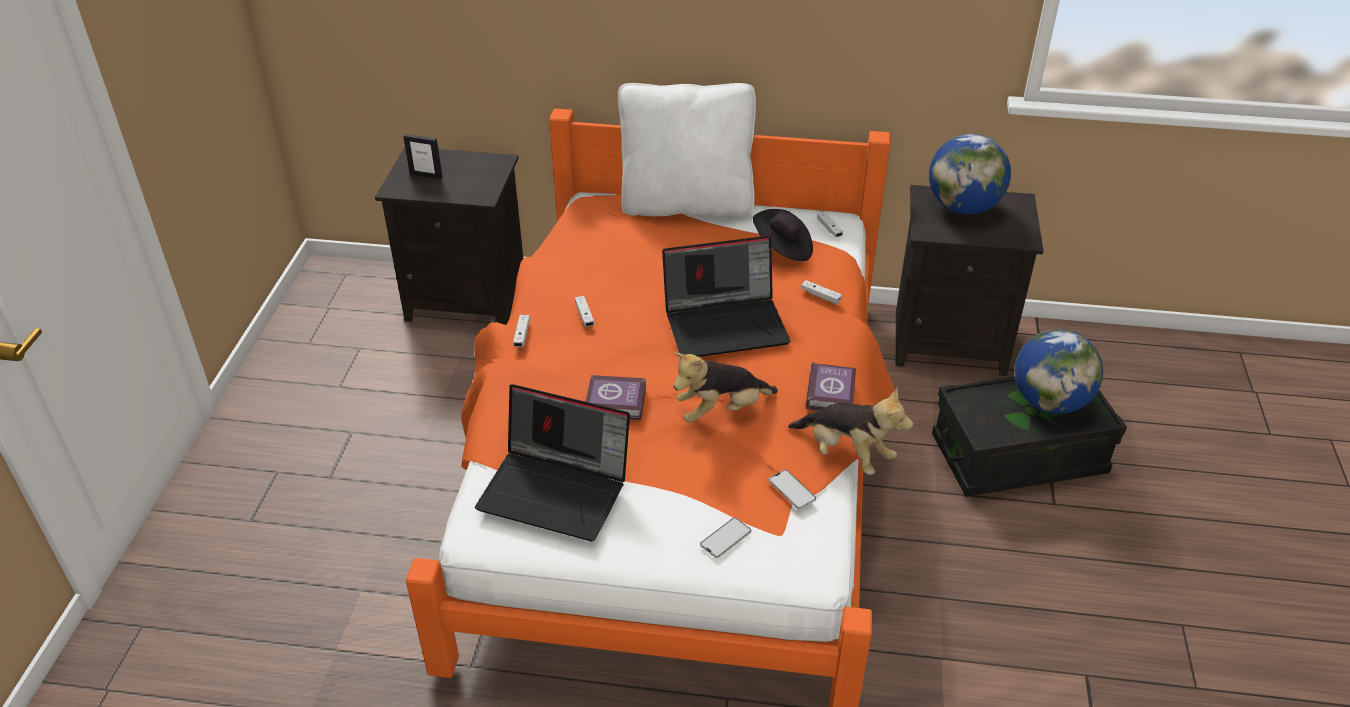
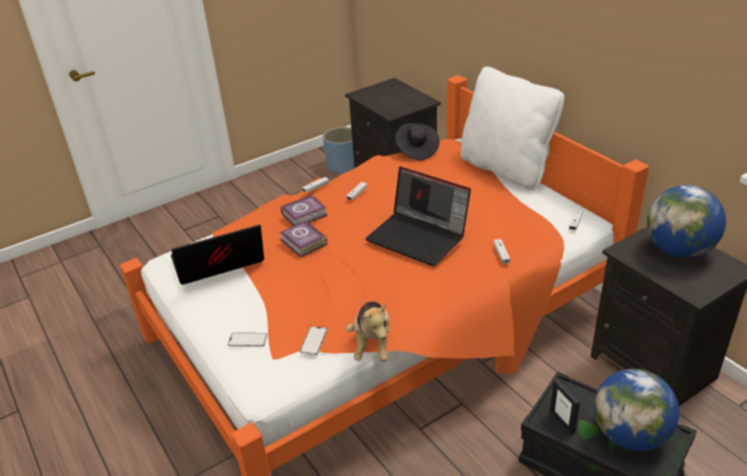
camera: 50 degrees right, 5 degrees down
picture frame [403,134,443,180] -> picture frame moved to [550,379,580,434]
laptop [475,384,630,541] -> laptop turned 90 degrees clockwise [171,225,264,285]
plush toy [673,352,778,422] -> none
black hat [753,209,813,261] -> black hat moved to [395,123,440,160]
book [806,362,856,411] -> book moved to [280,194,328,226]
none -> blue planter [323,127,355,174]

